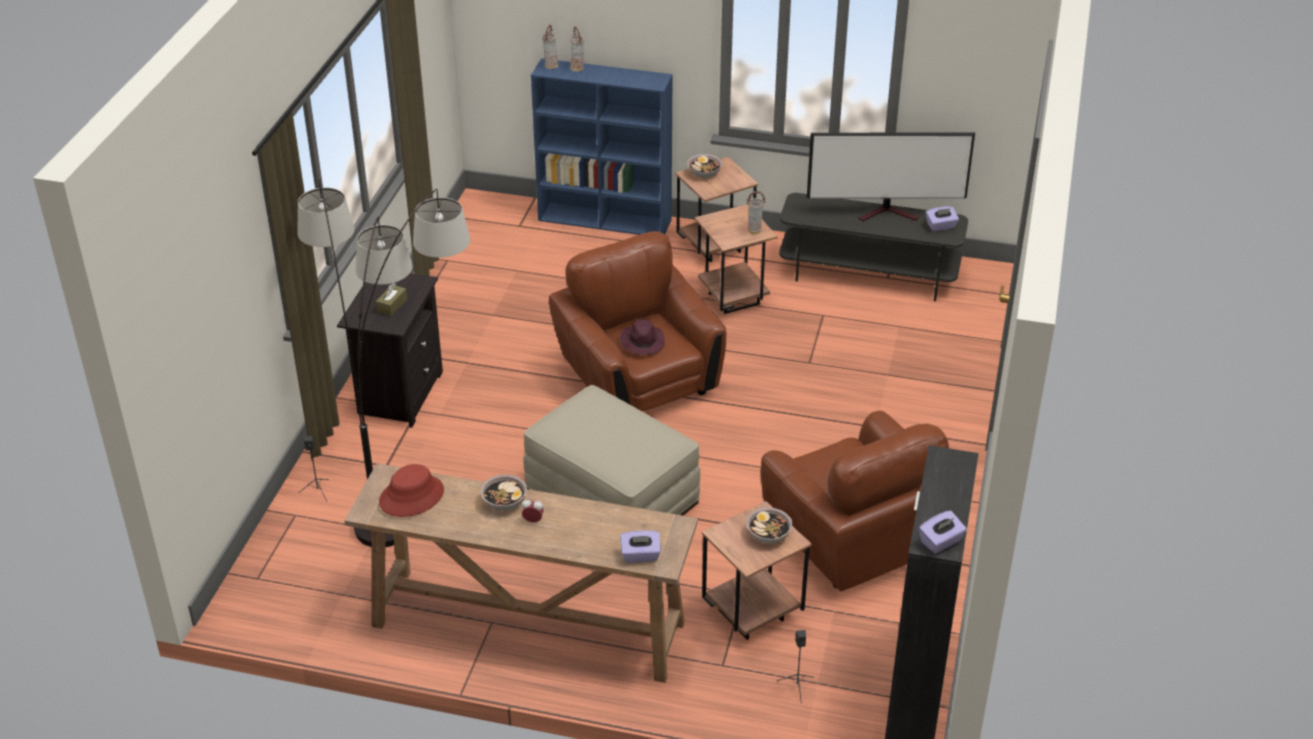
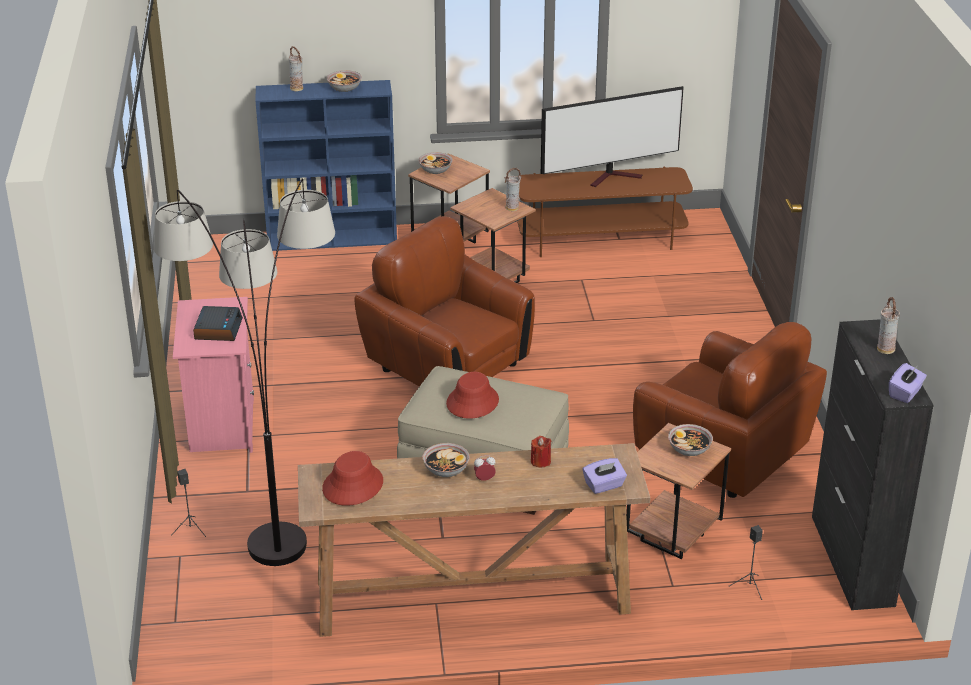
camera: 20 degrees left, 5 degrees down
black nightstand [337,273,443,428] -> pink nightstand [173,297,254,453]
brown tissue box [376,283,407,316] -> alarm clock [193,306,243,341]
vase [542,24,558,69] -> vase moved to [877,297,900,354]
purple hat [620,319,665,355] -> none
grey tv stand [779,193,968,301] -> brown tv stand [517,167,693,257]
purple tissue box [926,206,959,231] -> none
none -> bowl [327,70,362,92]
none -> red hat [446,372,499,419]
none -> red candle [531,436,551,468]

